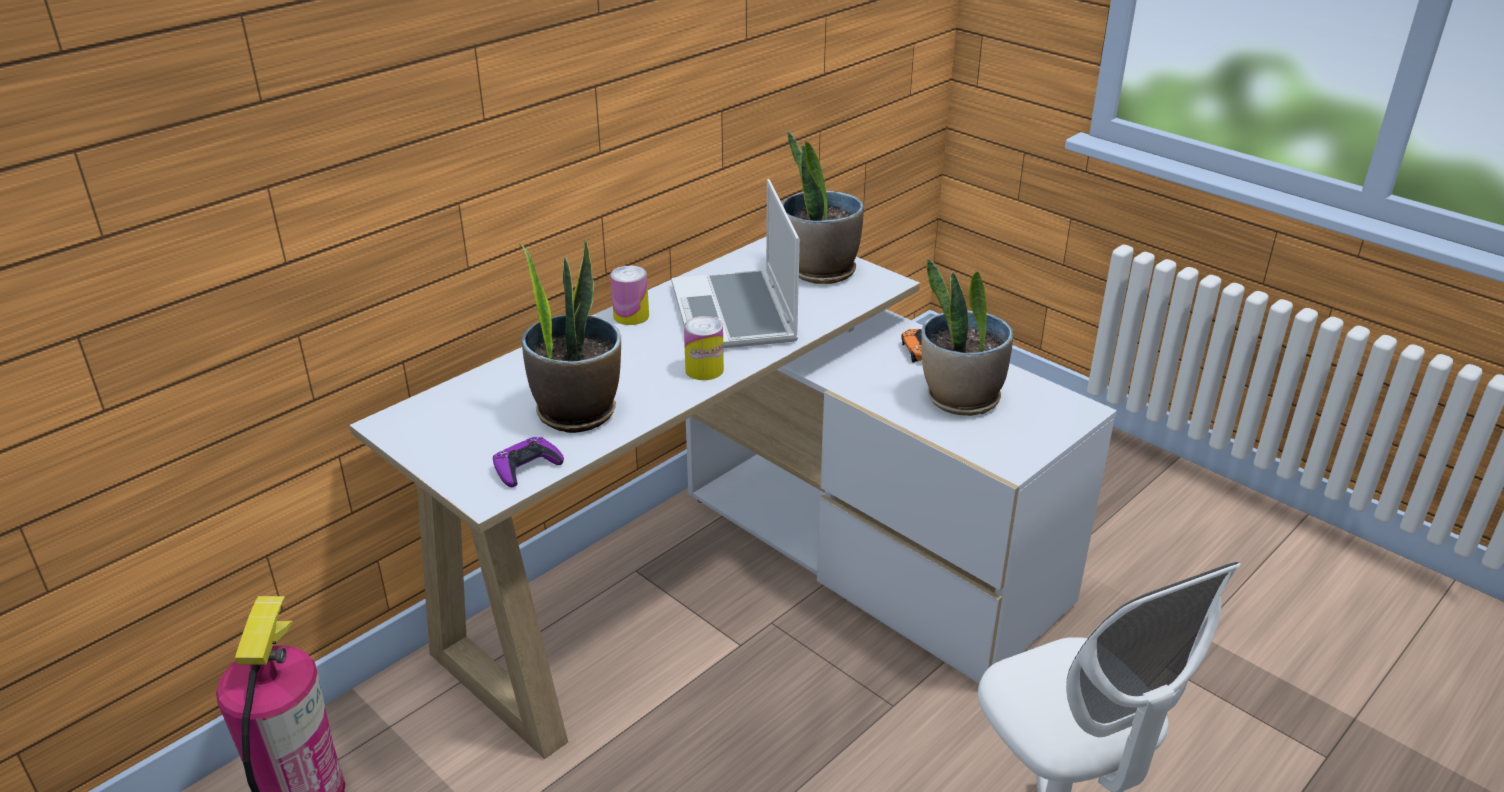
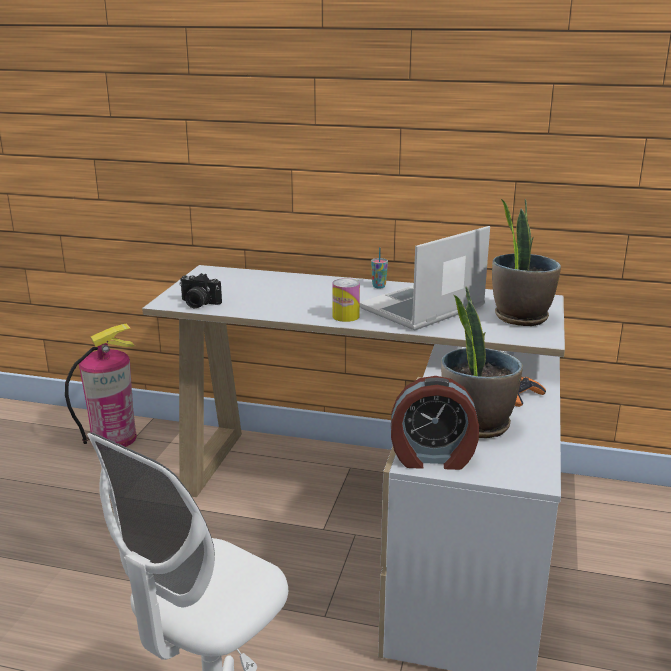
camera: 60 degrees right, 10 degrees down
purple game controller [493,437,564,487] -> camera [179,273,222,308]
potted plant [519,239,621,433] -> none
can [610,266,649,325] -> cup [371,247,388,289]
none -> alarm clock [391,376,479,470]

